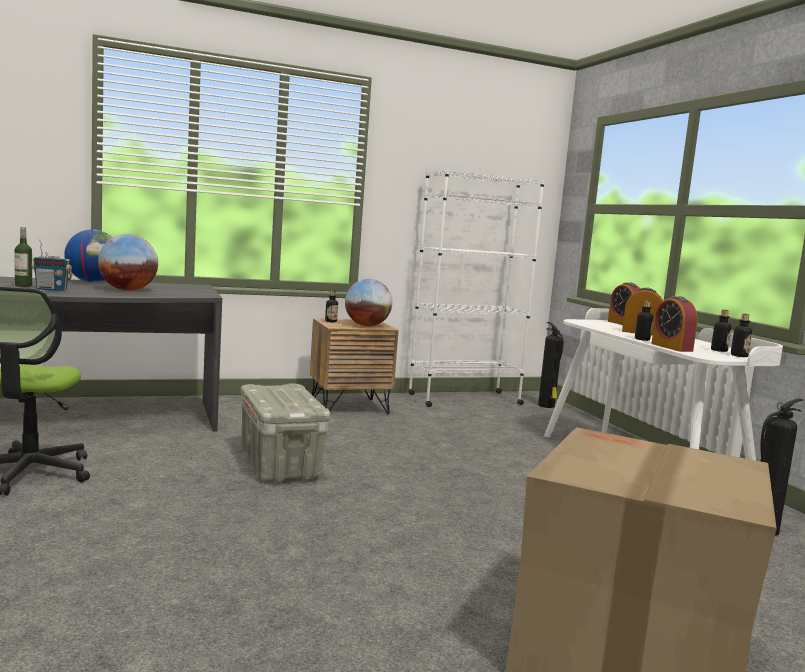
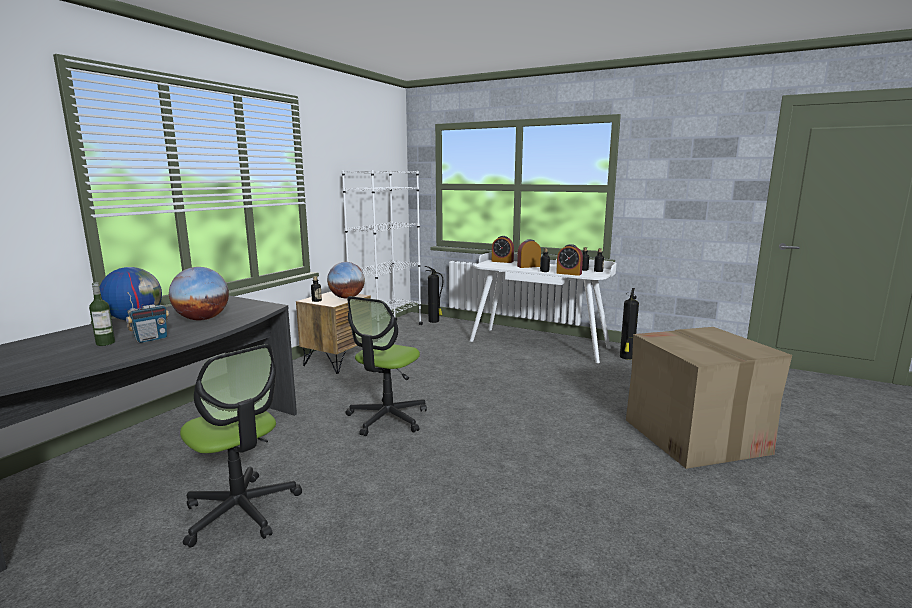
camera: 40 degrees left, 5 degrees up
grey storage box [241,384,331,482] -> office chair [345,296,427,436]

